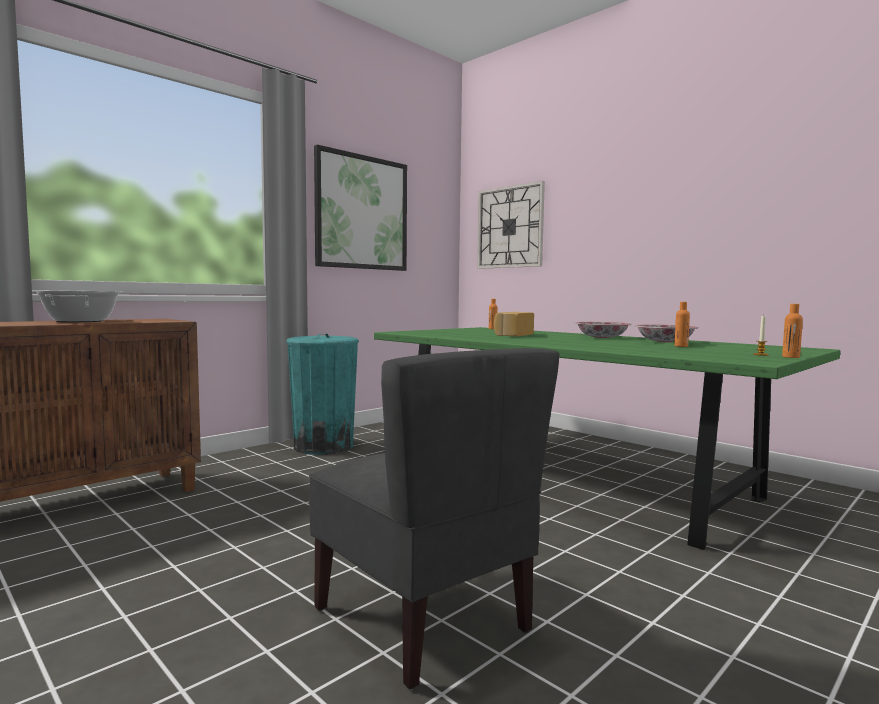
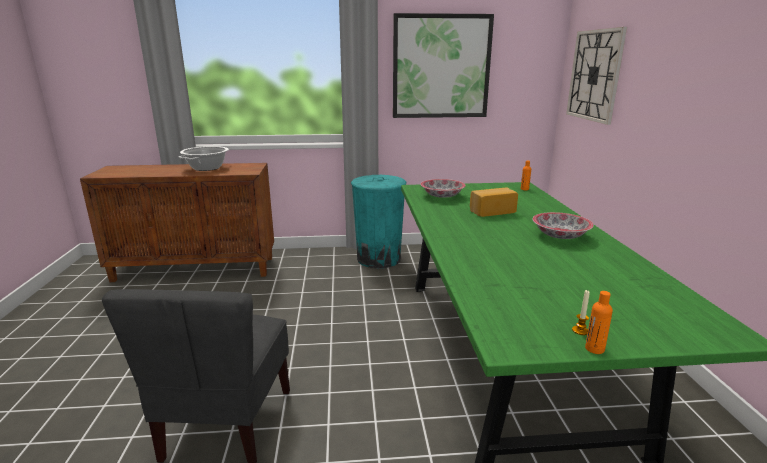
camera: 40 degrees right, 15 degrees up
bowl [635,325,699,343] -> bowl moved to [421,179,465,198]
orange bottle [674,302,690,347] -> none

